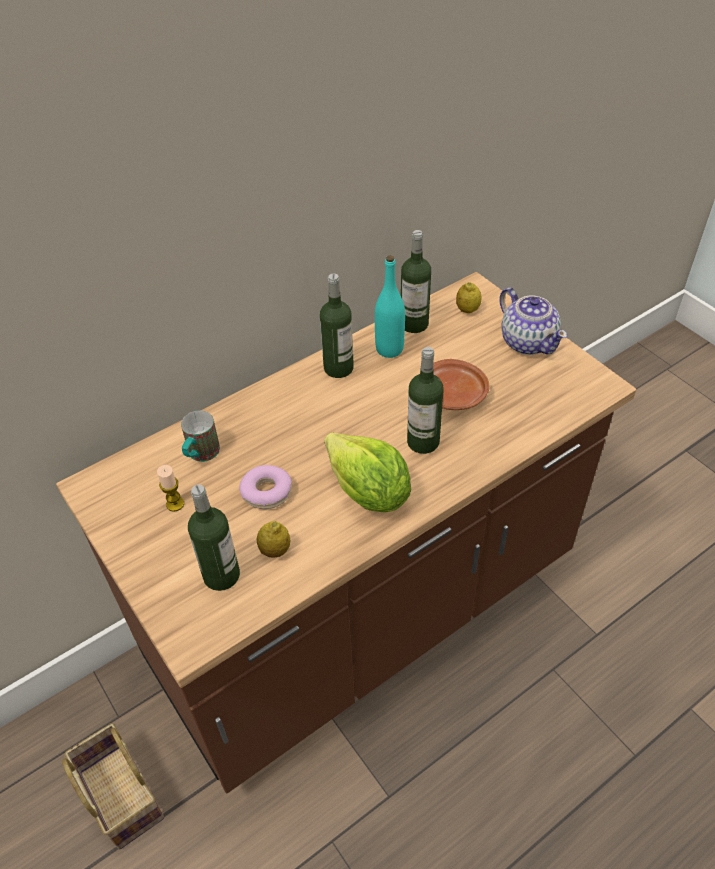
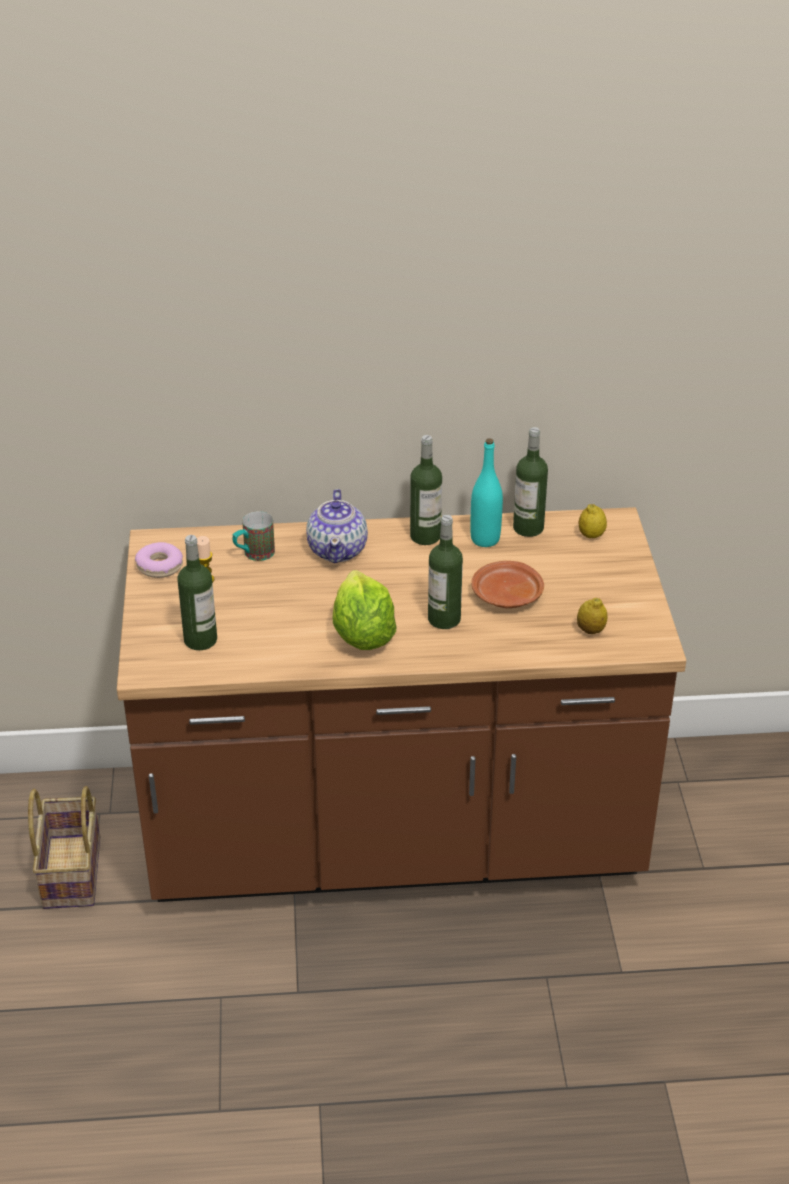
camera: 30 degrees right, 10 degrees down
donut [239,465,292,509] -> donut moved to [135,542,183,578]
lemon [257,521,290,558] -> lemon moved to [577,598,607,634]
teapot [499,287,568,355] -> teapot moved to [306,489,368,563]

